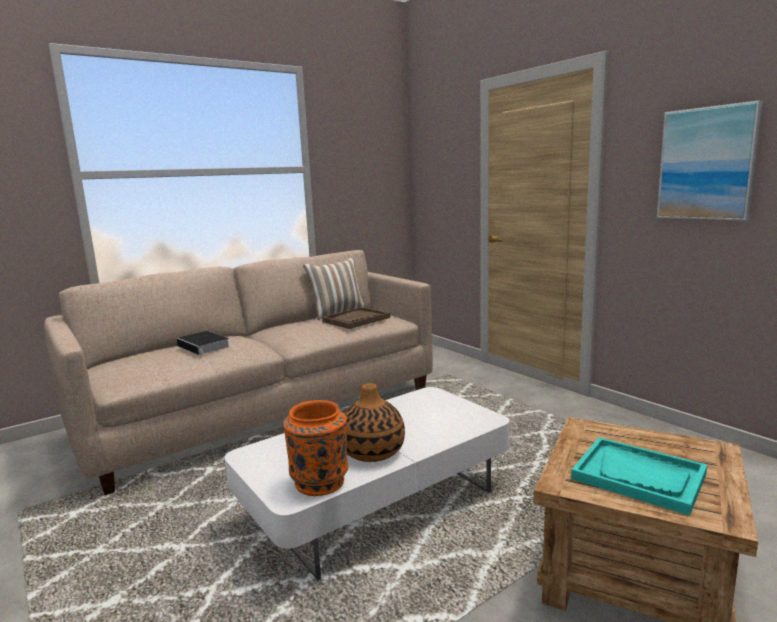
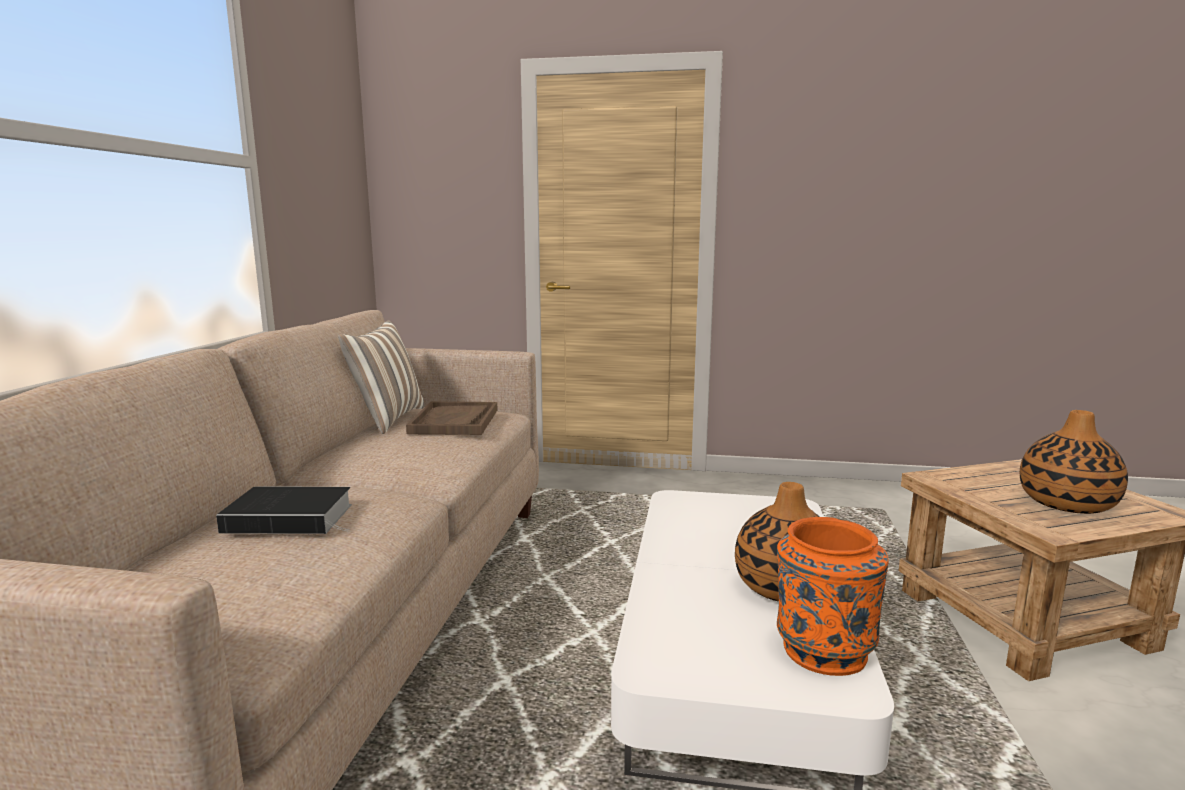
camera: 45 degrees left, 0 degrees up
turquoise tray [571,437,707,516] -> vase [1020,410,1128,514]
picture [657,100,763,221] -> none

